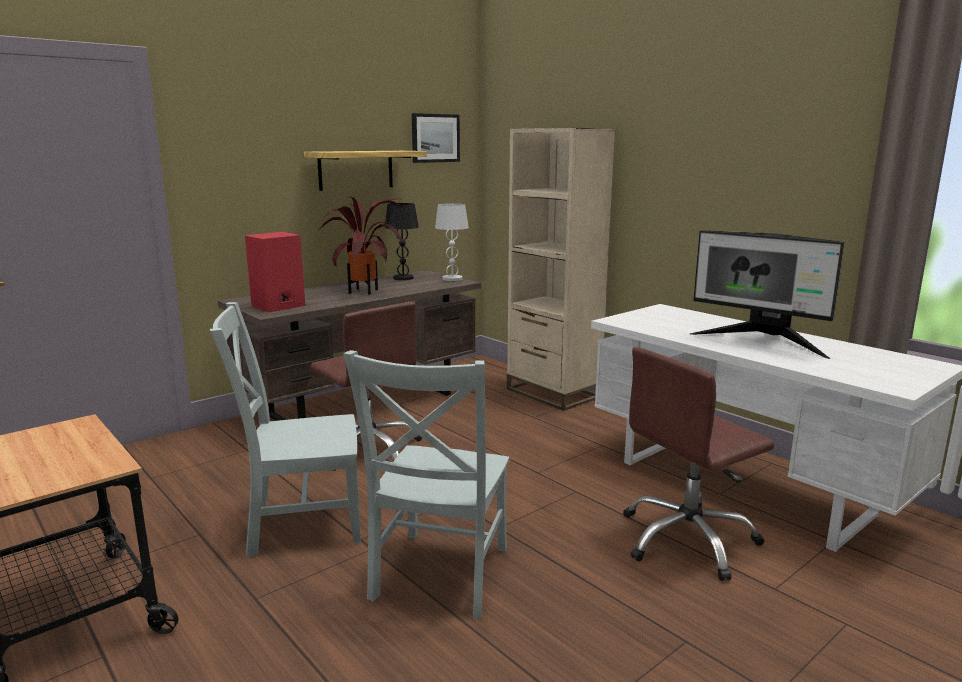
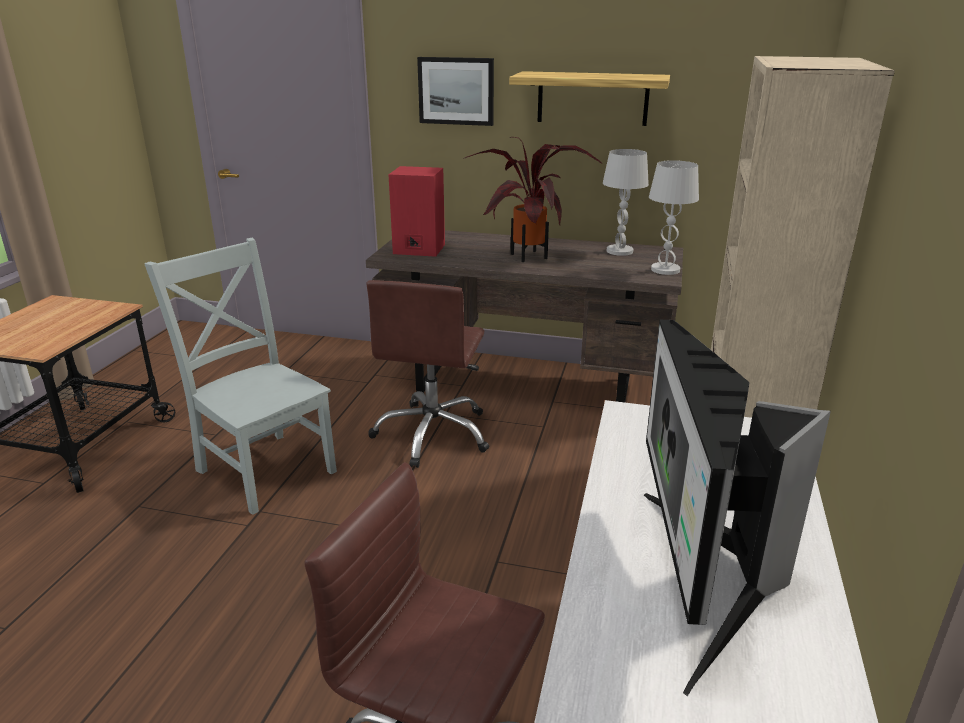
camera: 55 degrees right, 10 degrees up
grey chair [343,350,509,618] -> none
black table lamp [385,203,419,280] -> white table lamp [603,149,649,256]
picture [412,113,460,163] -> picture moved to [417,57,494,126]

